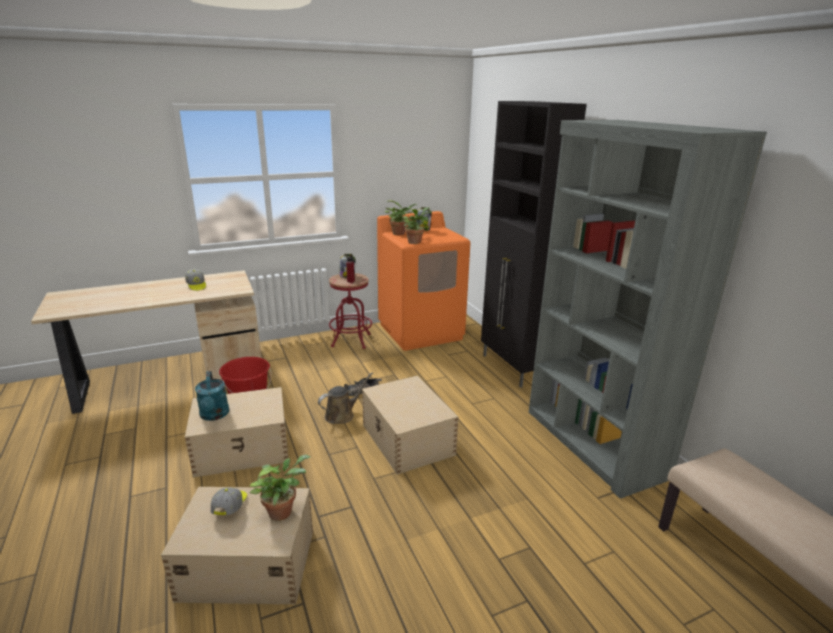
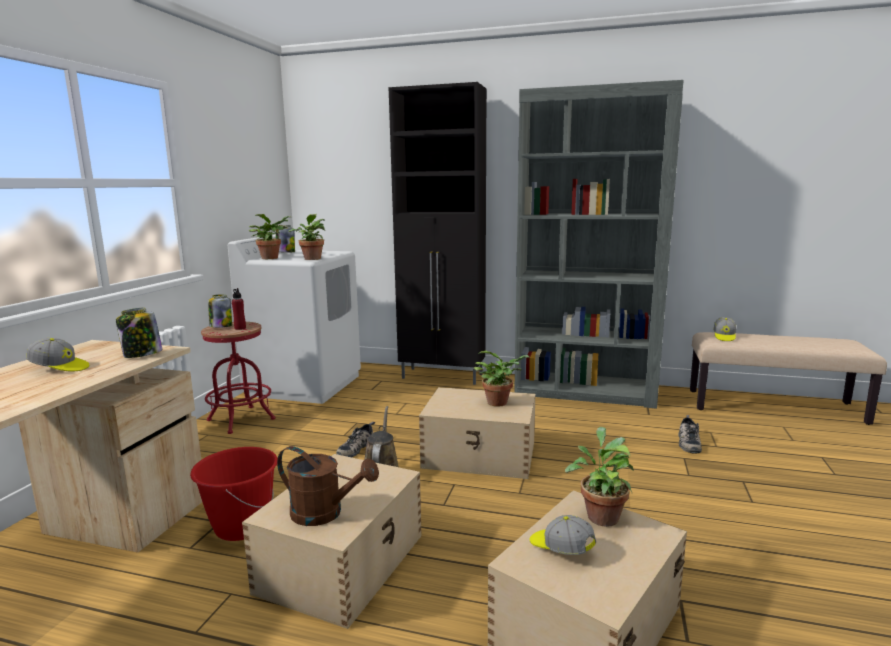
camera: 50 degrees left, 10 degrees down
turquoise watering can [195,371,229,421] -> brown watering can [277,446,379,526]
orange washing machine [377,211,470,351] -> white washing machine [228,235,361,404]
none -> jar [116,308,163,358]
none -> potted plant [474,350,530,407]
none -> shoe [678,415,702,454]
none -> cap [713,317,736,341]

